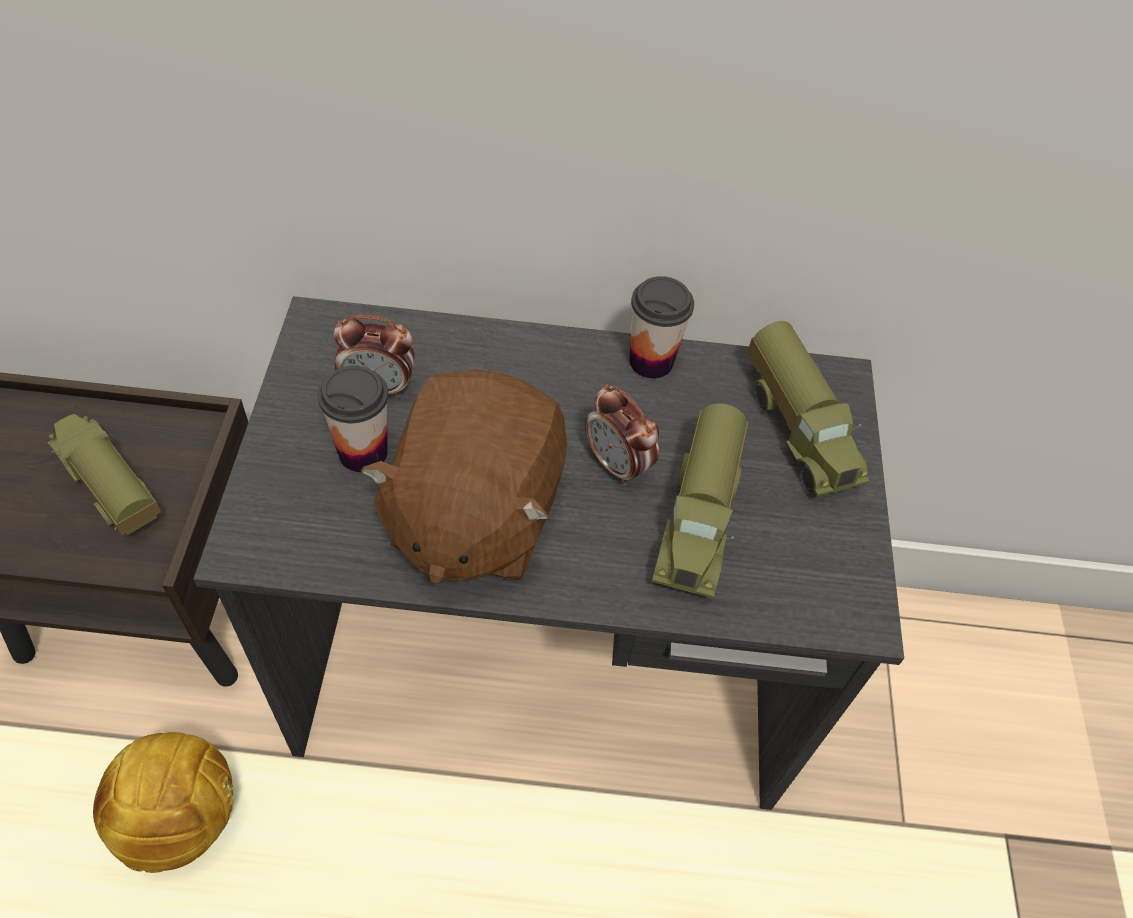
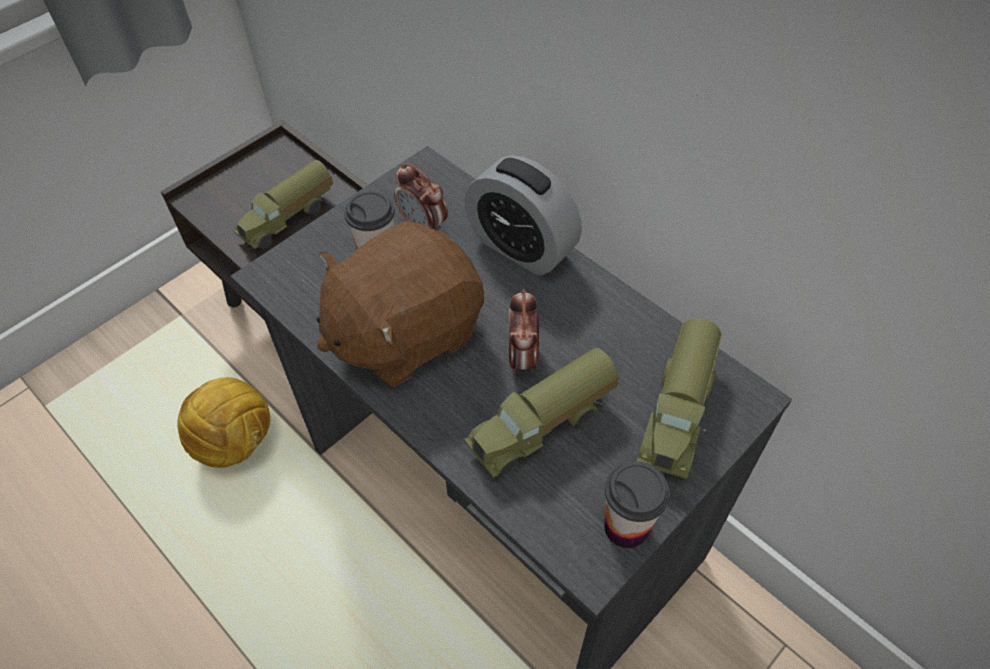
camera: 45 degrees right, 0 degrees up
toy truck [48,414,161,535] -> toy truck turned 135 degrees counterclockwise [234,160,333,249]
cup [629,276,694,379] -> cup moved to [604,461,670,548]
none -> alarm clock [465,155,582,275]

